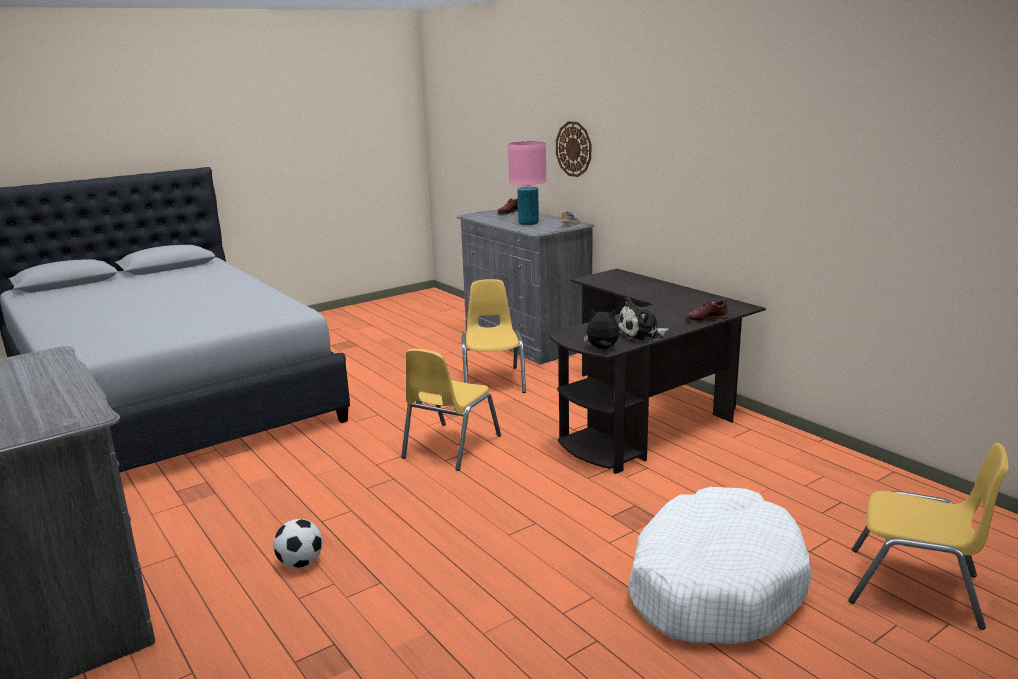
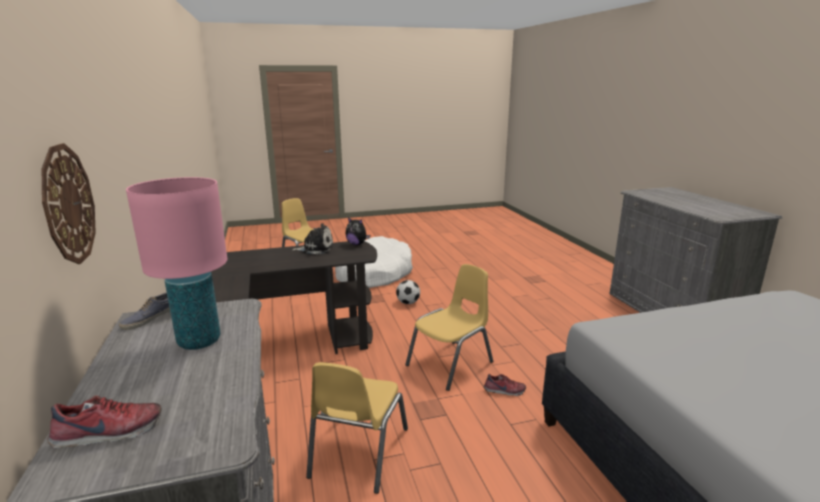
camera: 160 degrees left, 0 degrees up
football [273,519,323,568] -> football moved to [396,280,420,304]
shoe [685,298,729,323] -> shoe moved to [483,374,526,396]

